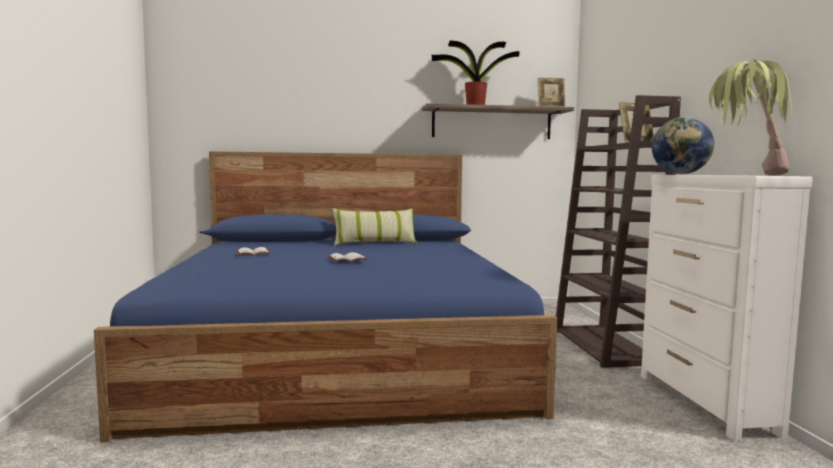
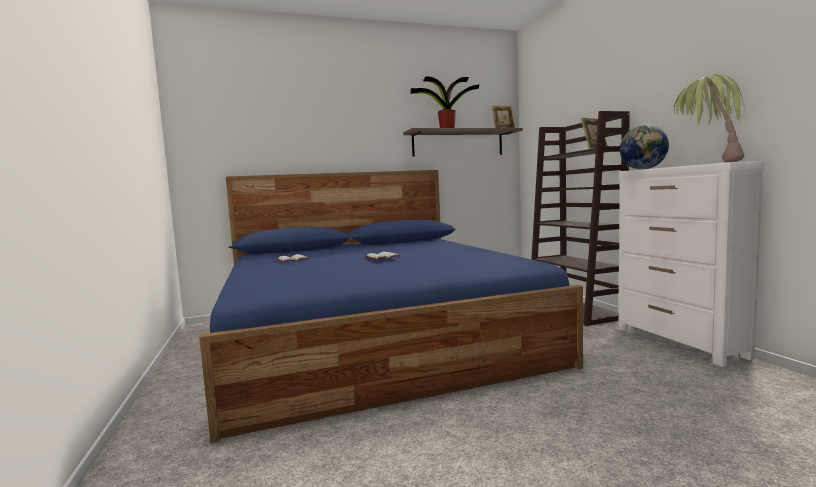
camera: 10 degrees left, 0 degrees up
pillow [333,208,417,246] -> none

